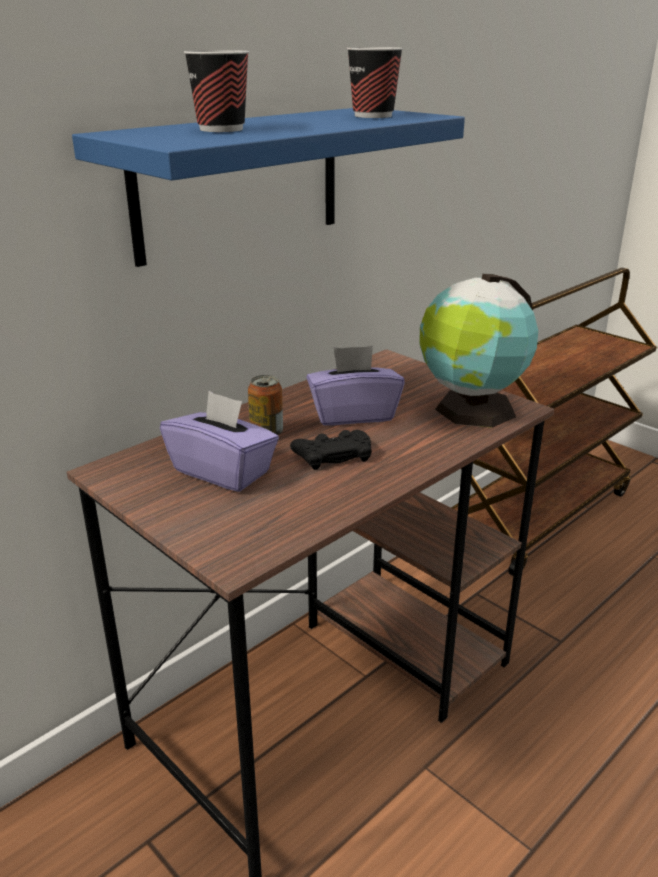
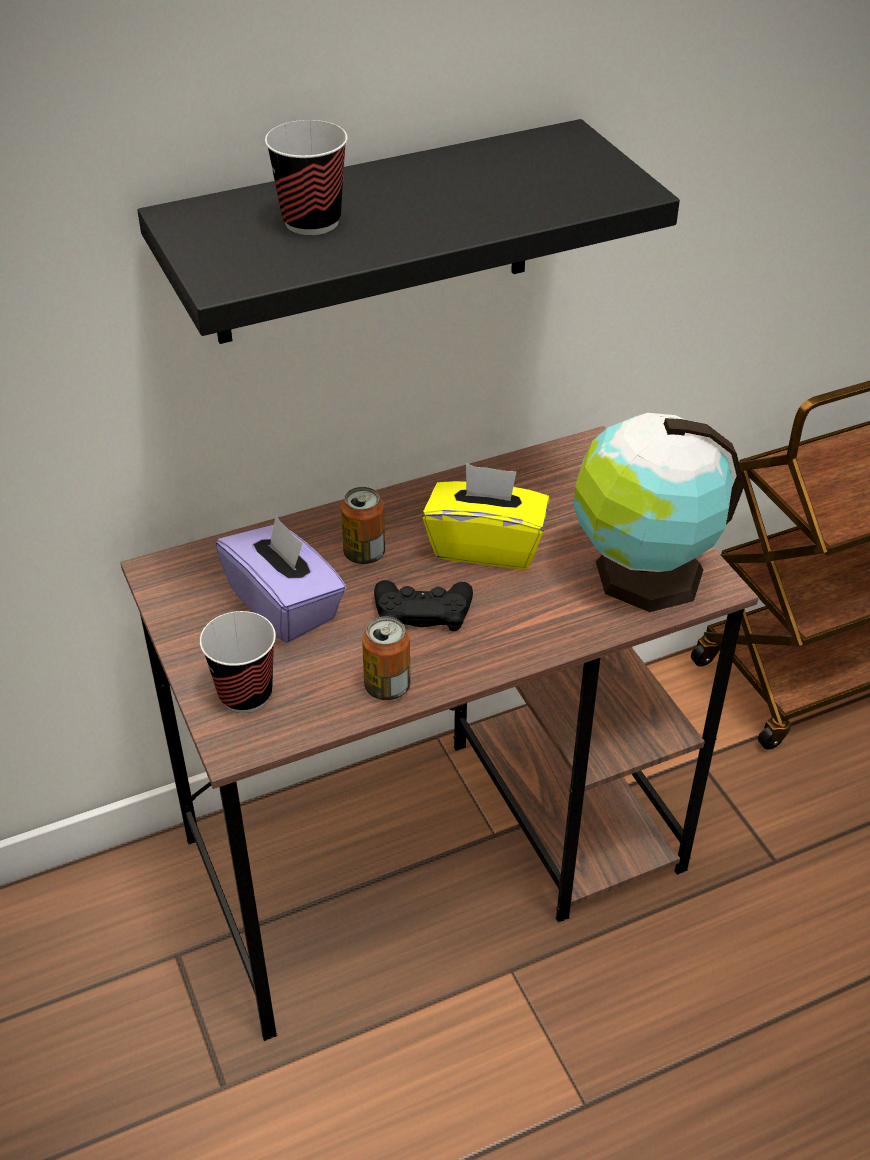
camera: 20 degrees right, 15 degrees up
blue shelf [72,108,465,267] -> black shelf [138,119,680,344]
purple tissue box [306,346,405,425] -> yellow tissue box [422,463,550,569]
cup [347,47,403,118] -> cup moved to [200,611,276,713]
none -> can [362,616,410,700]

